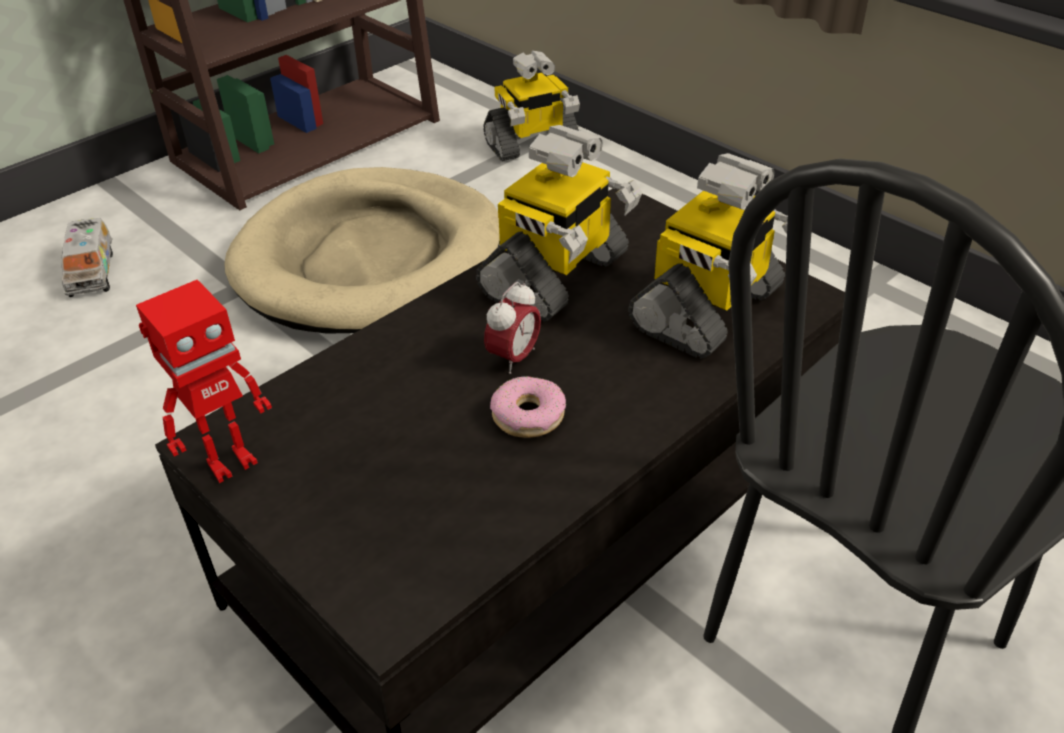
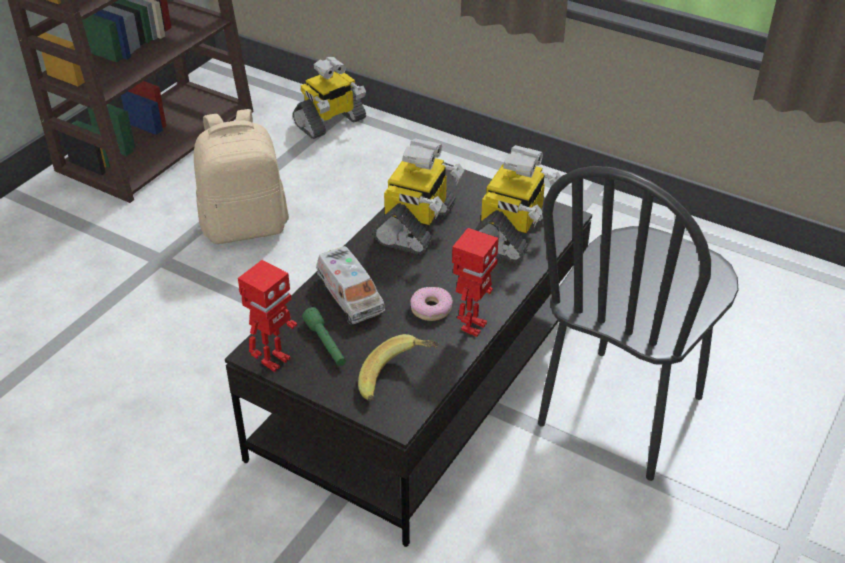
camera: 15 degrees left, 0 degrees up
toy truck [62,218,113,297] -> toy truck moved to [317,246,385,325]
beige dog bed [224,167,500,334] -> beige backpack [194,109,289,244]
alarm clock [484,282,541,374] -> none
none -> green flashlight [302,307,346,366]
none -> banana [358,334,439,401]
none -> toy robot [452,228,499,337]

